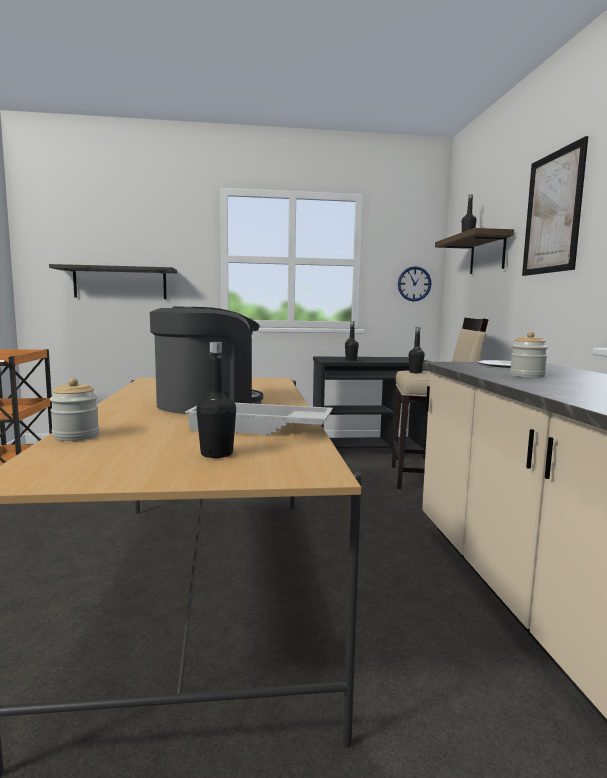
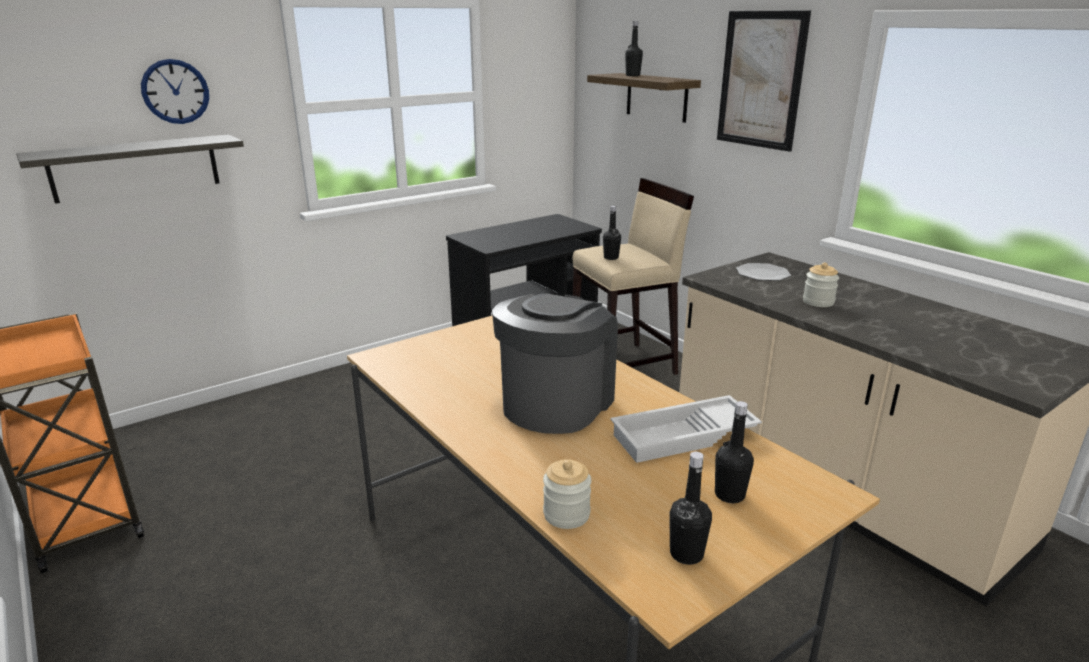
camera: 30 degrees left, 15 degrees up
black bottle [345,321,359,361] -> black bottle moved to [669,452,712,565]
wall clock [398,266,431,302] -> wall clock moved to [141,59,209,124]

